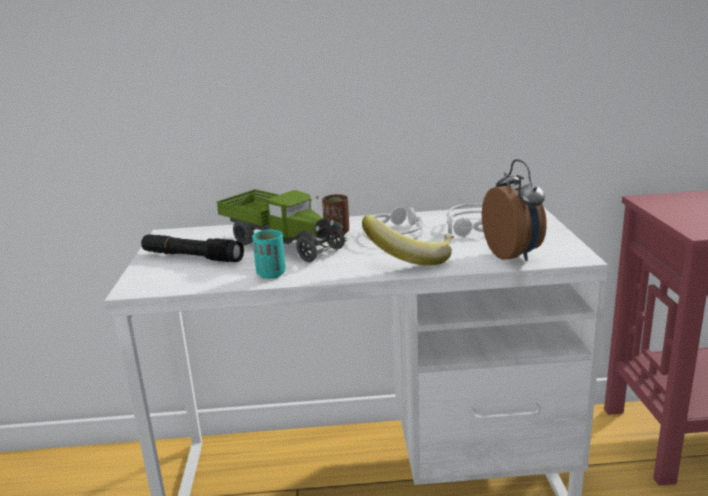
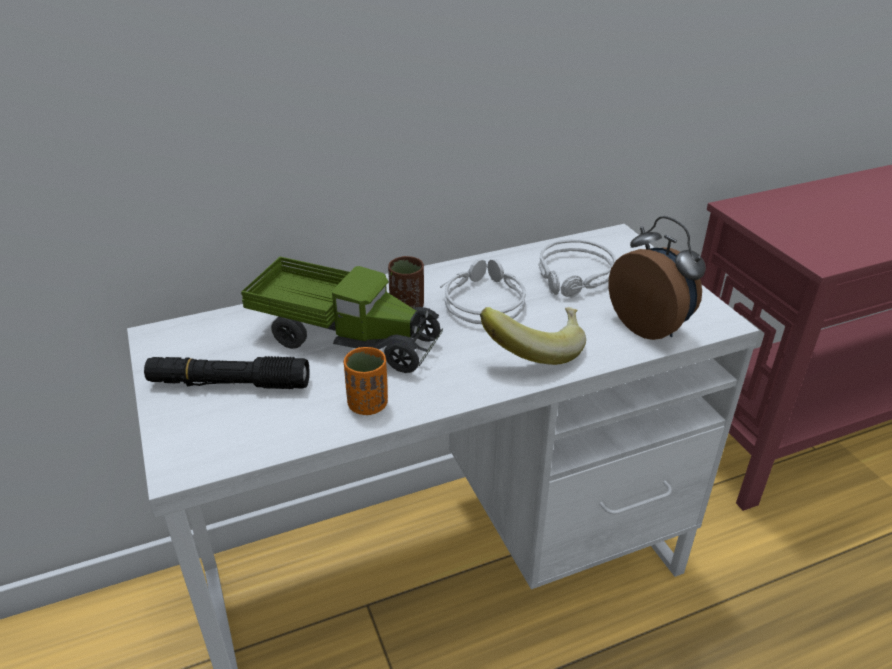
camera: 20 degrees left, 15 degrees up
turquoise cup [252,230,285,279] -> orange cup [344,347,388,415]

